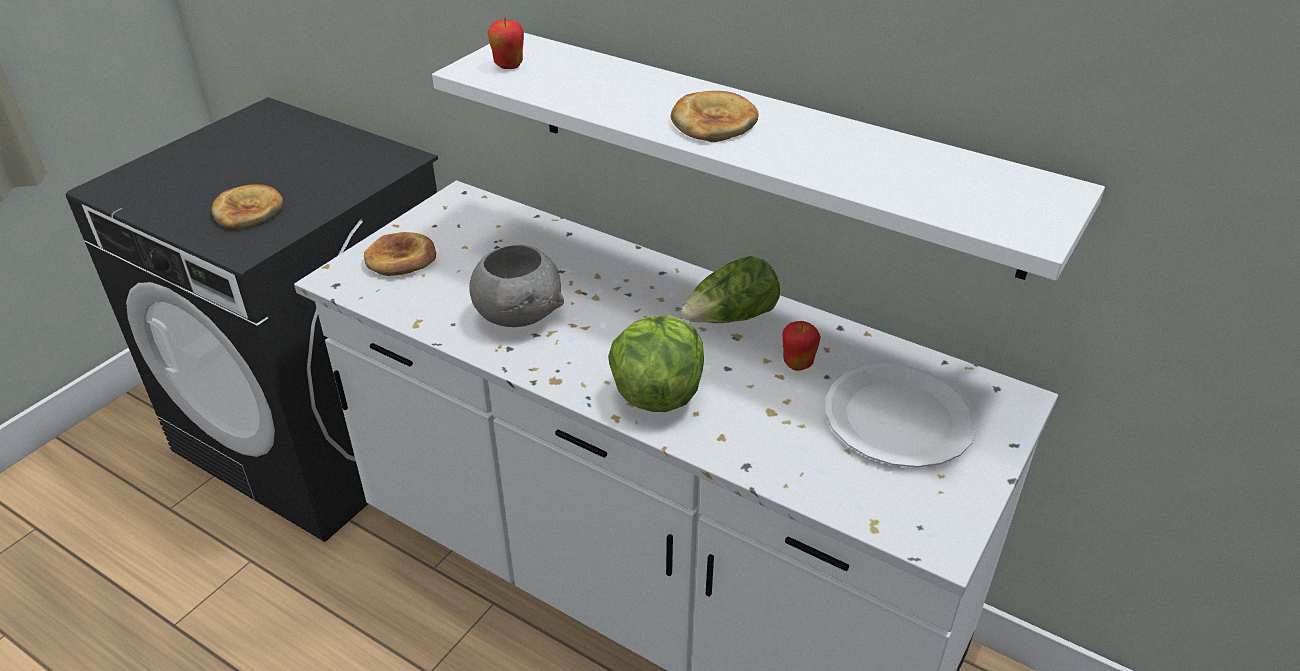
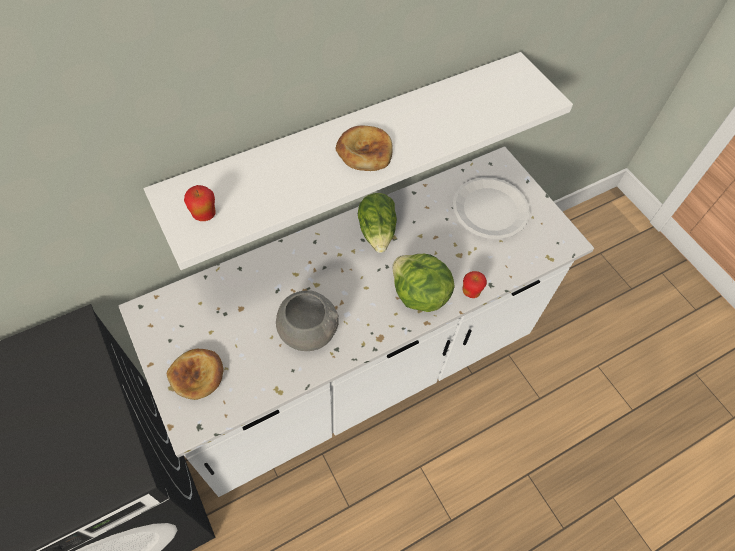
camera: 65 degrees left, 20 degrees up
bread [211,184,283,229] -> none
apple [782,321,821,371] -> apple moved to [462,271,487,298]

